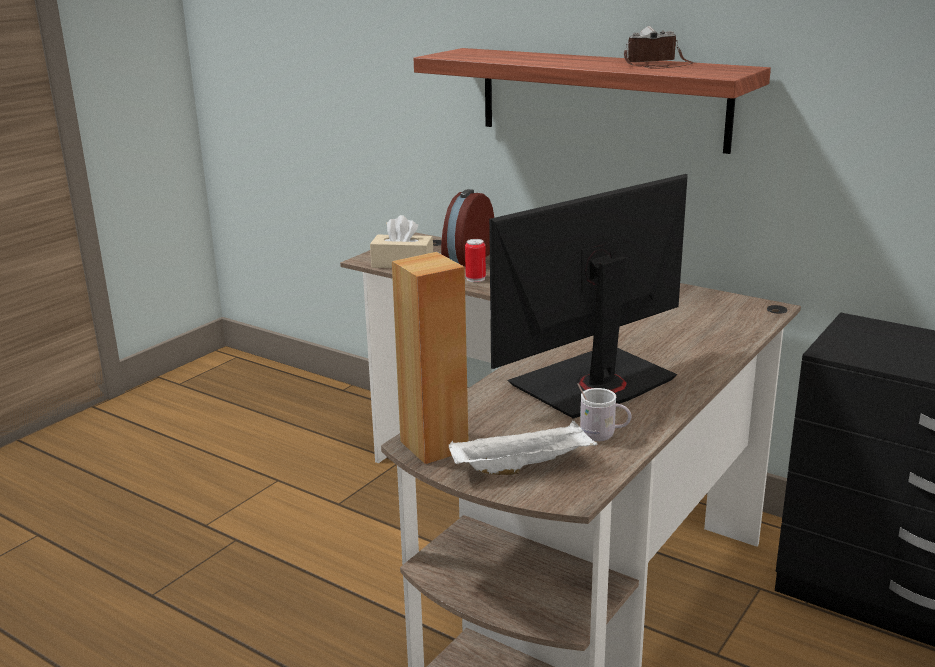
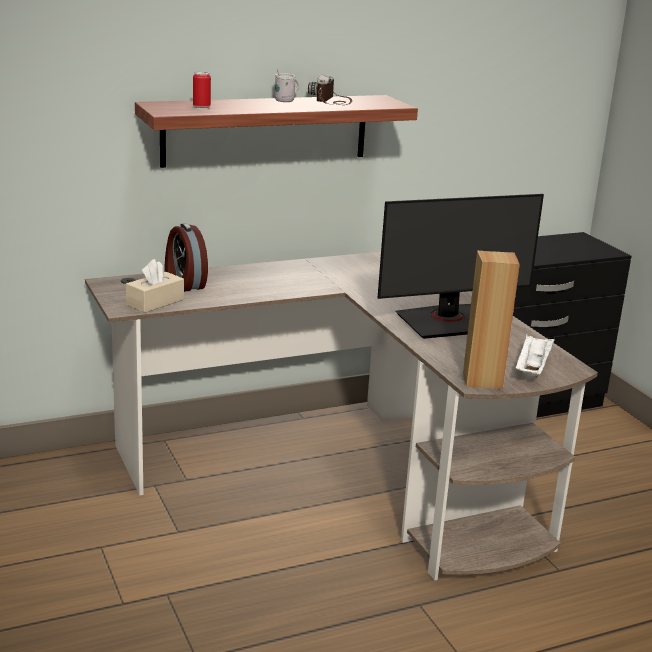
camera: 60 degrees left, 0 degrees up
can [465,239,486,282] -> can moved to [193,72,211,110]
monitor [489,174,688,419] -> monitor turned 105 degrees counterclockwise [378,194,544,339]
white mug [577,383,631,441] -> white mug moved to [275,69,299,102]

